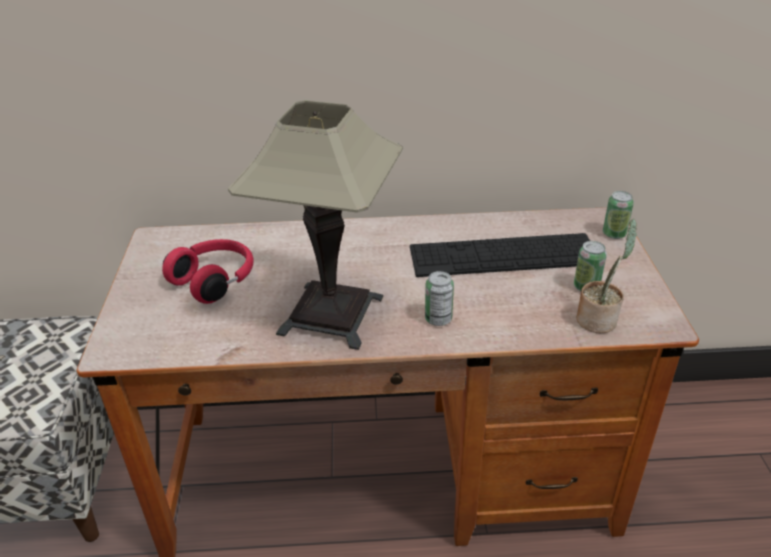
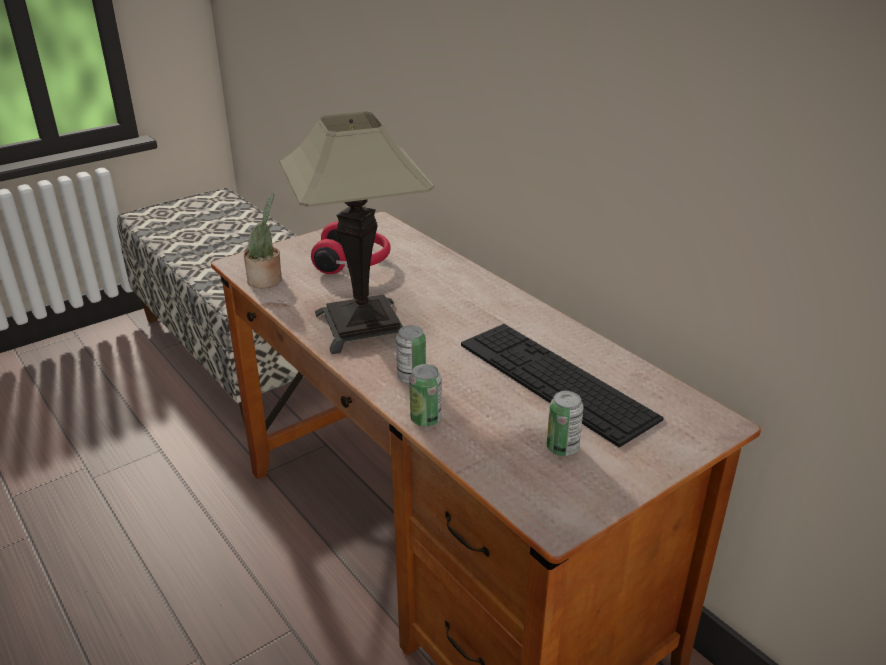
camera: 55 degrees right, 5 degrees down
potted plant [577,219,637,333] -> potted plant moved to [244,193,282,288]
can [603,191,634,239] -> can moved to [409,364,441,427]

